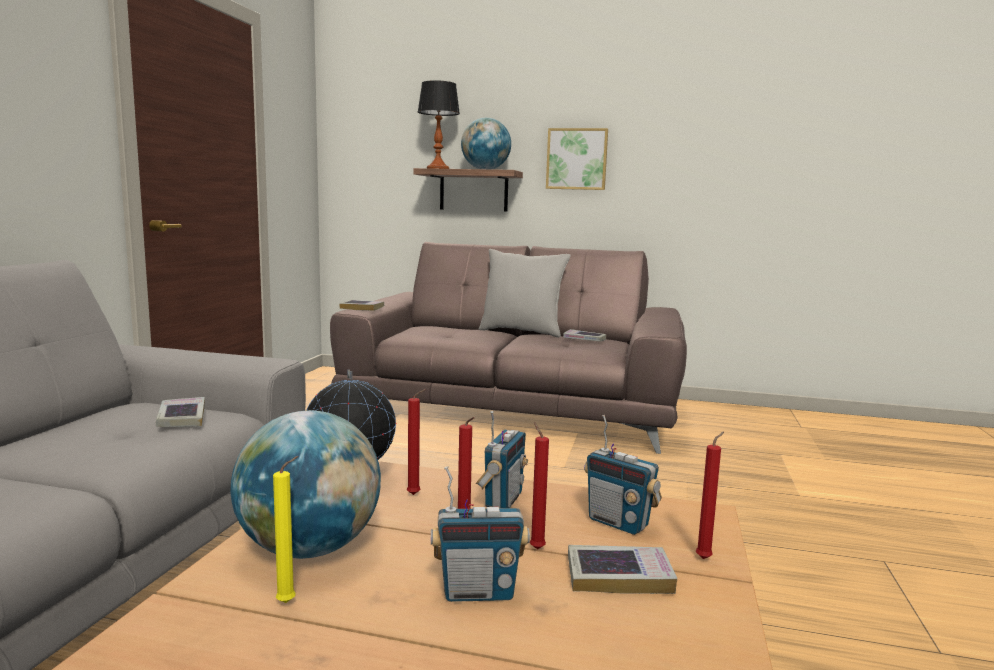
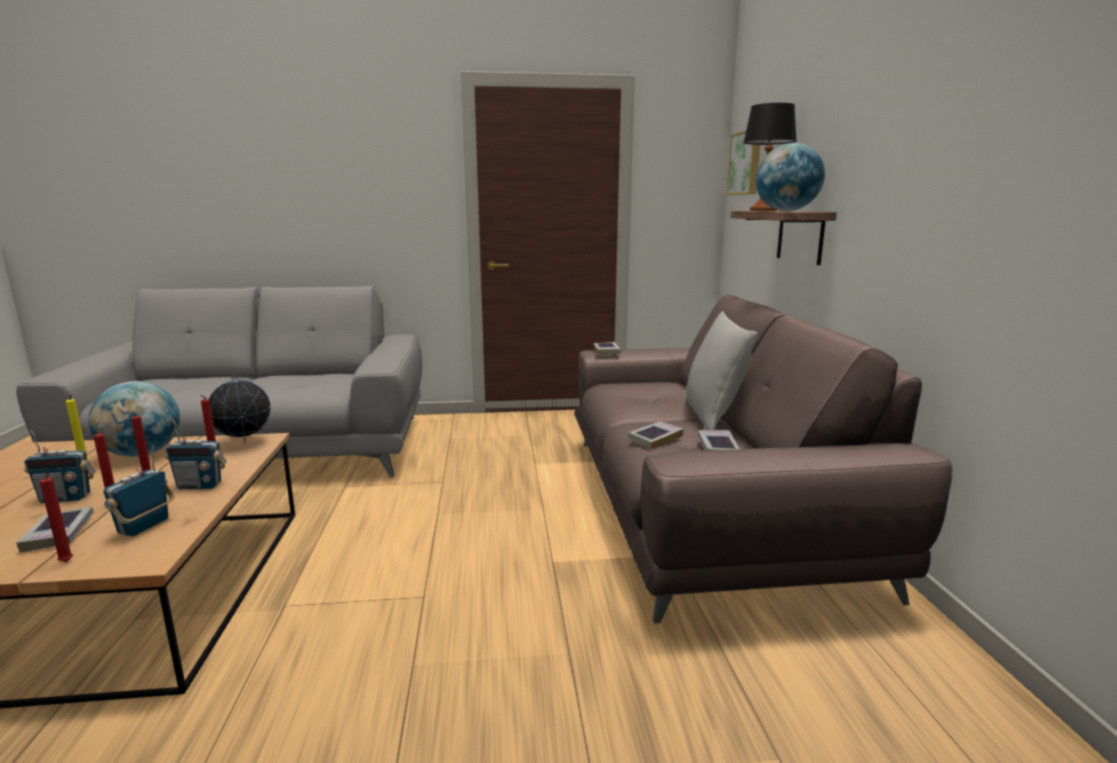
camera: 70 degrees right, 5 degrees up
book [156,397,205,427] -> book moved to [628,422,684,449]
radio [431,466,530,602] -> radio turned 75 degrees counterclockwise [24,429,95,503]
picture [546,128,608,190] -> picture moved to [727,131,760,195]

